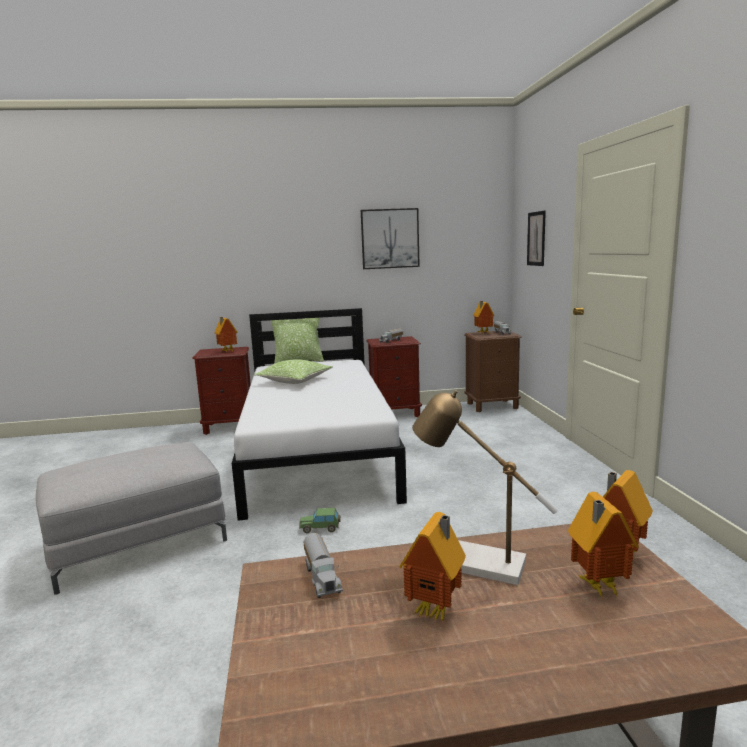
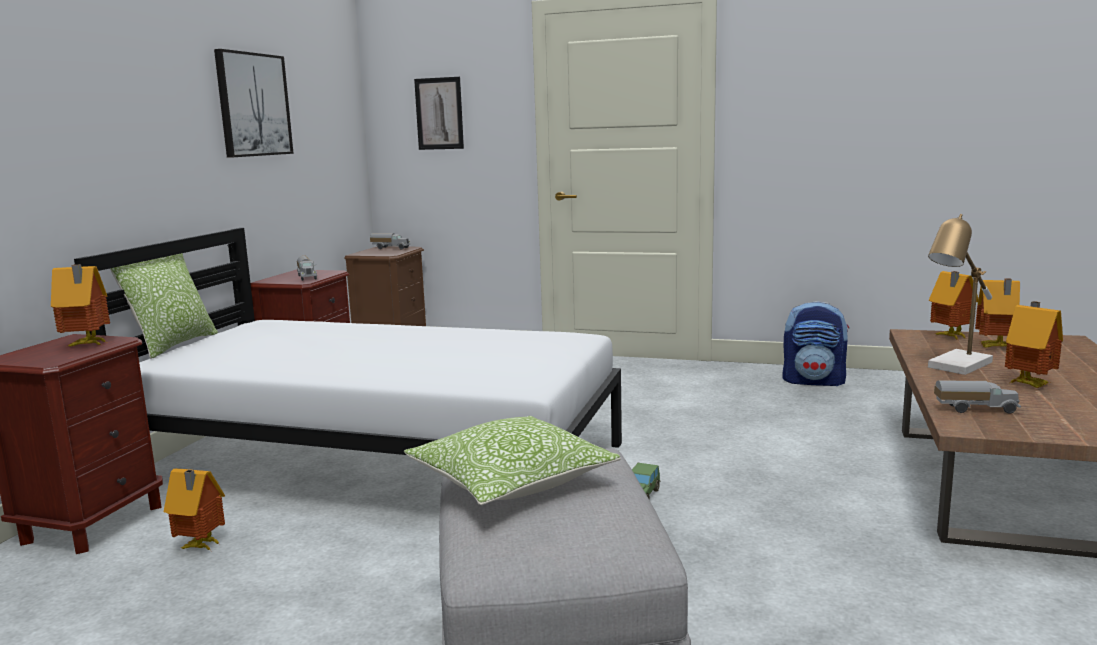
camera: 65 degrees left, 0 degrees up
pillow [254,359,333,384] -> pillow moved to [404,416,621,505]
toy house [473,301,495,334] -> toy house moved to [164,468,225,551]
none -> backpack [782,301,849,386]

